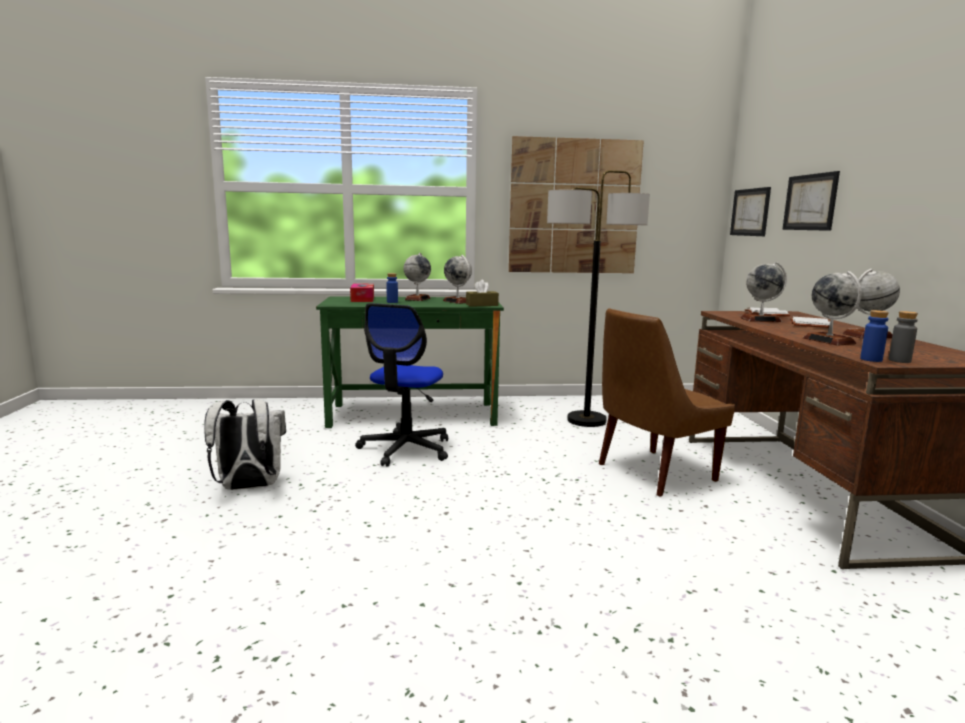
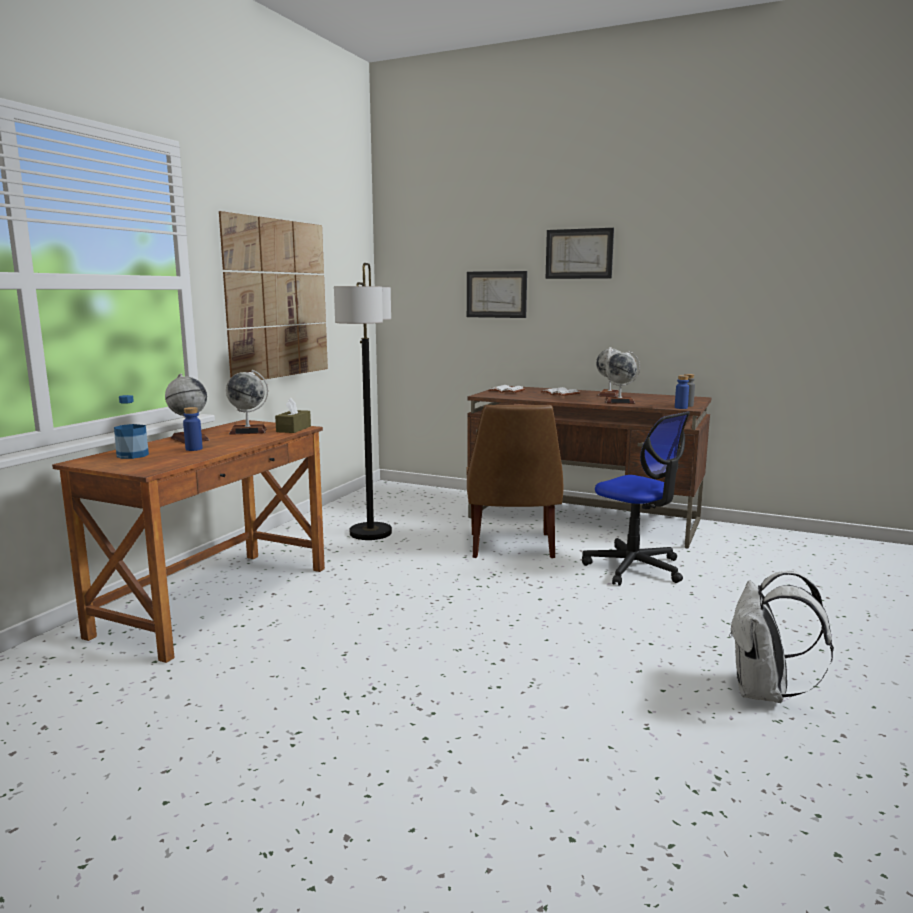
camera: 60 degrees left, 0 degrees up
white backpack [204,399,286,490] -> white backpack moved to [729,571,834,703]
green desk [316,296,504,428] -> brown desk [52,420,325,663]
tissue box [350,284,374,302] -> bottle [114,395,149,459]
office chair [355,303,448,467] -> office chair moved to [582,412,690,586]
picture [730,187,771,236] -> picture moved to [545,228,614,279]
globe [740,262,787,322] -> none

